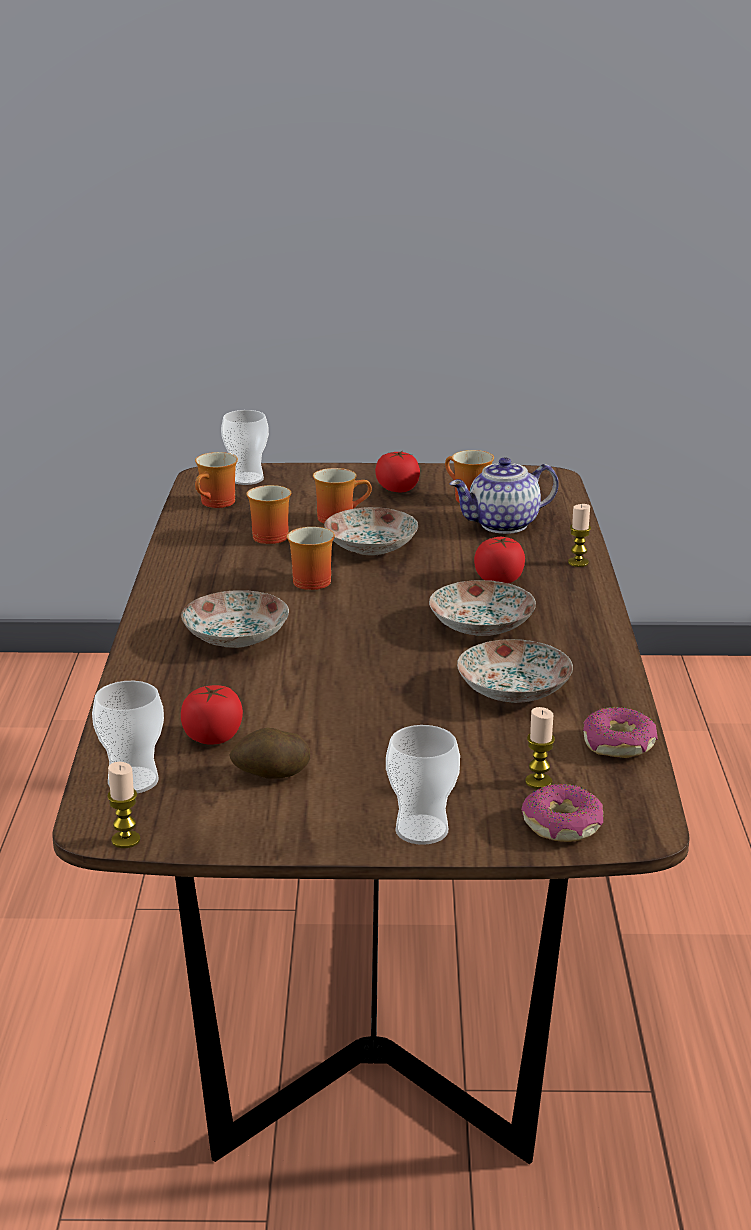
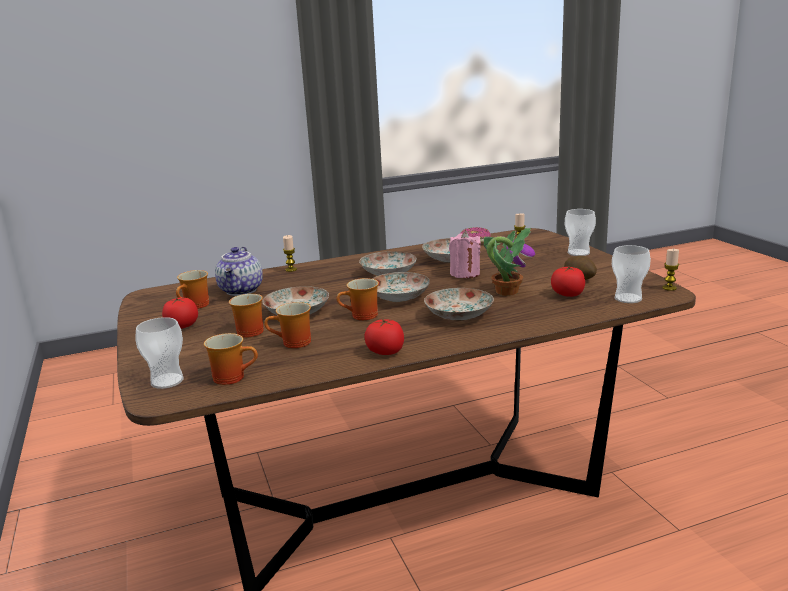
camera: 110 degrees left, 5 degrees down
teapot [450,457,558,534] -> teapot turned 45 degrees clockwise [215,247,263,296]
tomato [474,537,525,583] -> tomato moved to [364,319,404,355]
donut [522,784,603,842] -> none
none -> plate [372,272,430,302]
none -> pink candle [449,231,481,278]
none -> potted plant [484,228,535,296]

